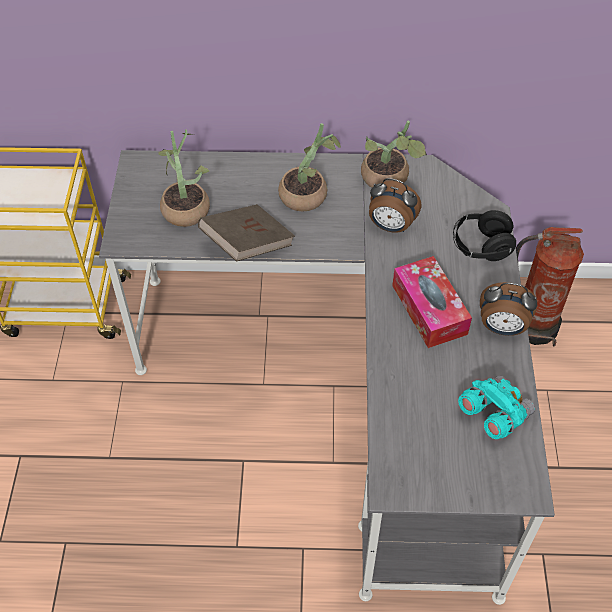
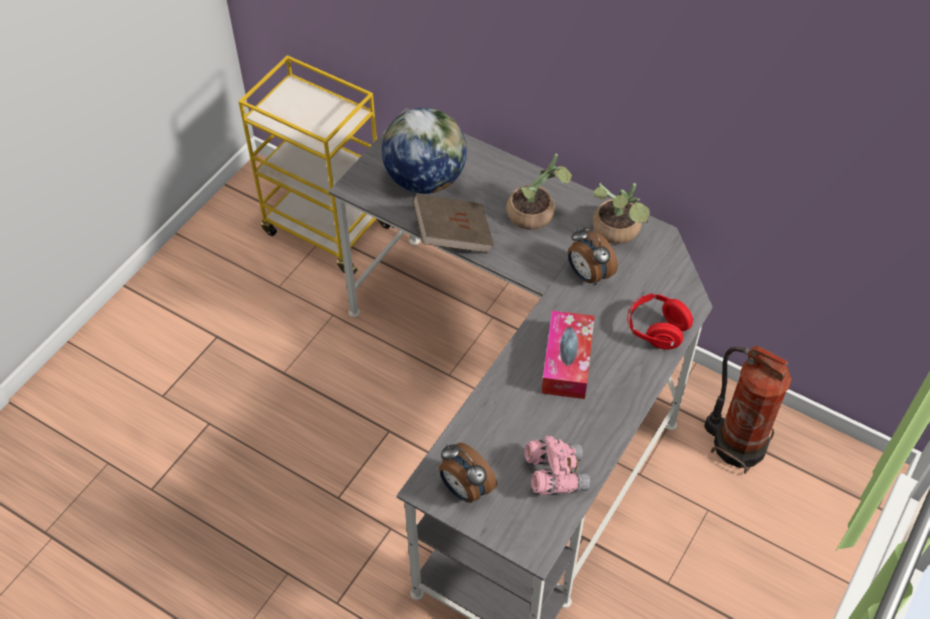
camera: 30 degrees right, 0 degrees up
potted plant [158,129,210,227] -> globe [382,107,467,194]
black headphones [453,210,516,261] -> red headphones [627,293,693,350]
turquoise binoculars [458,375,535,439] -> pink binoculars [524,436,590,495]
alarm clock [480,282,537,336] -> alarm clock moved to [439,443,497,503]

